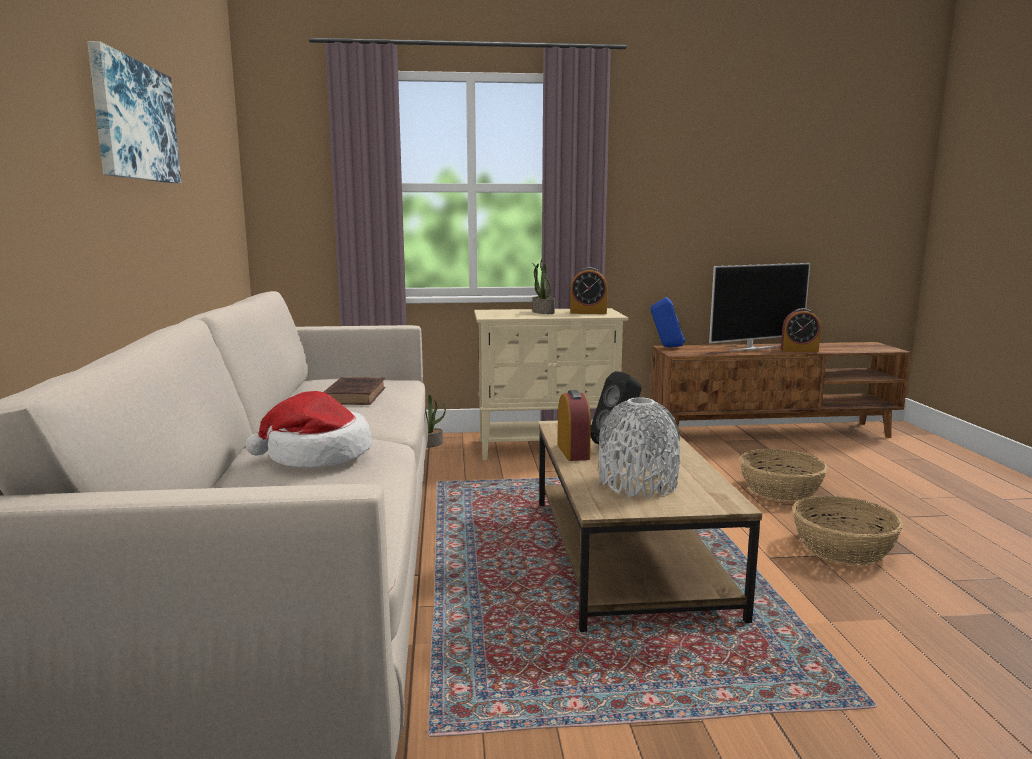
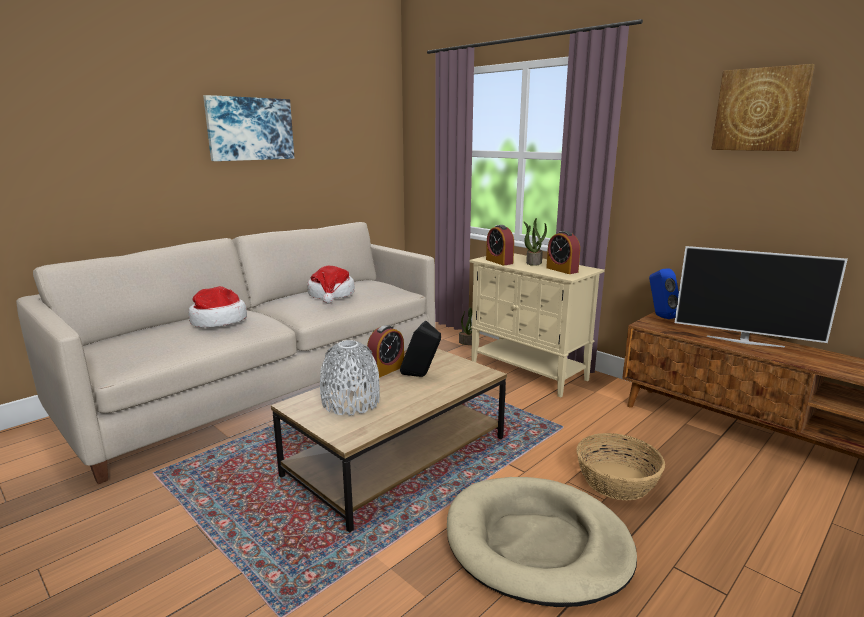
camera: 50 degrees right, 5 degrees up
brown book [324,377,385,405] -> hat [308,266,355,304]
alarm clock [781,308,821,352] -> alarm clock moved to [486,225,514,265]
basket [792,495,903,565] -> beige dog bed [447,477,637,607]
none -> picture [711,64,815,151]

